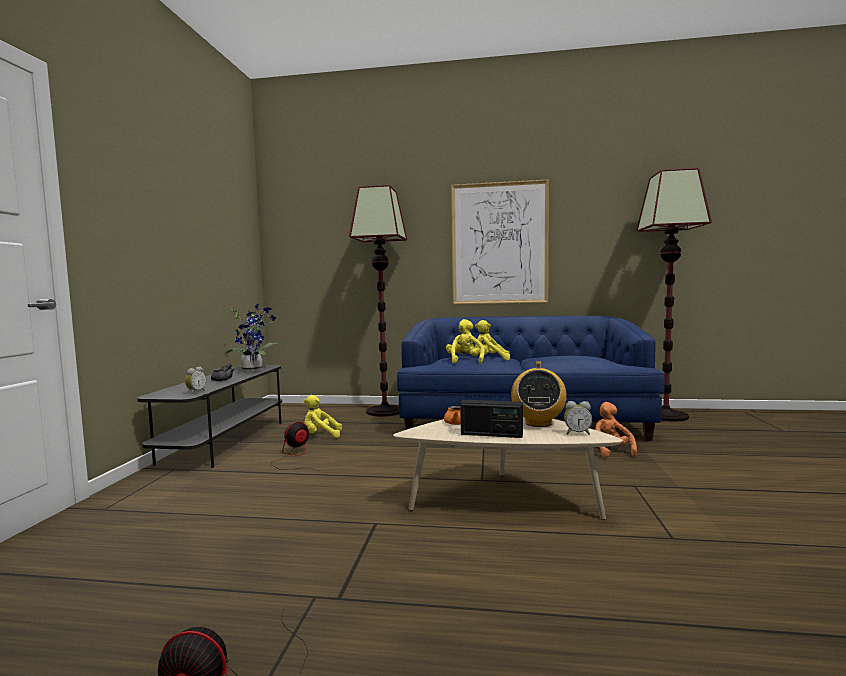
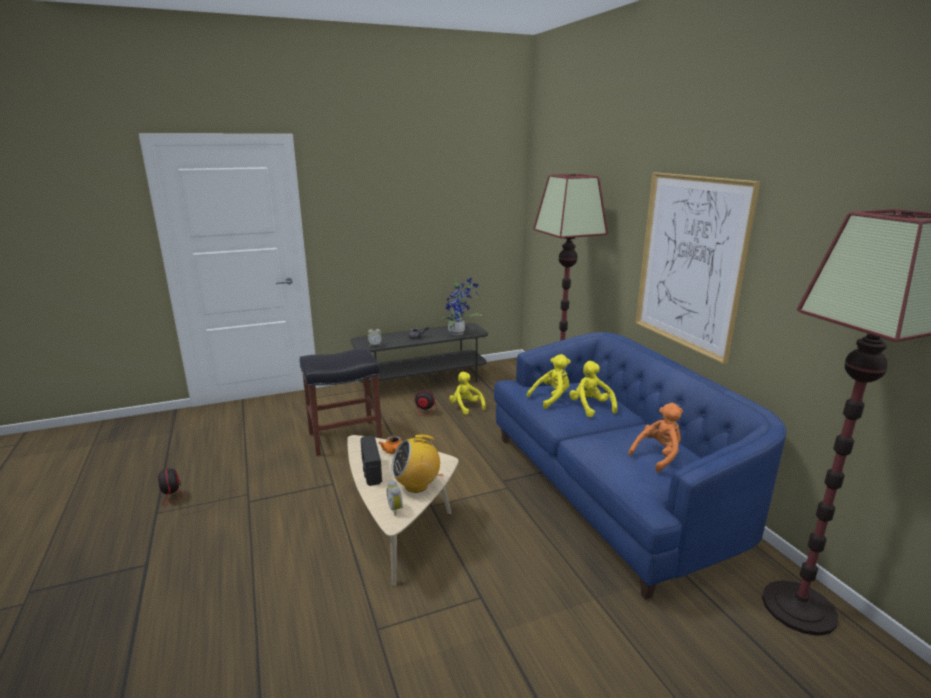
camera: 60 degrees right, 15 degrees up
orange plush toy [595,402,637,458] -> orange plush toy moved to [628,403,683,472]
none -> black stool [300,348,382,456]

